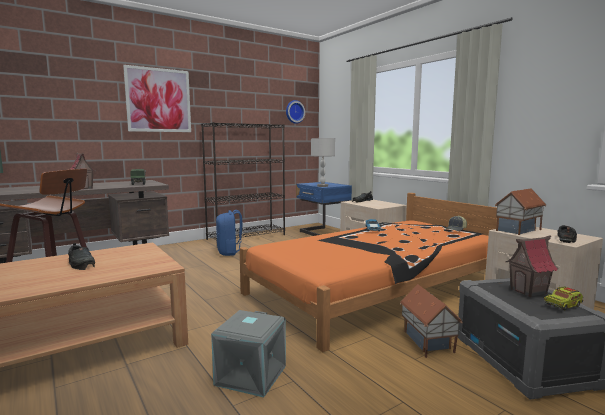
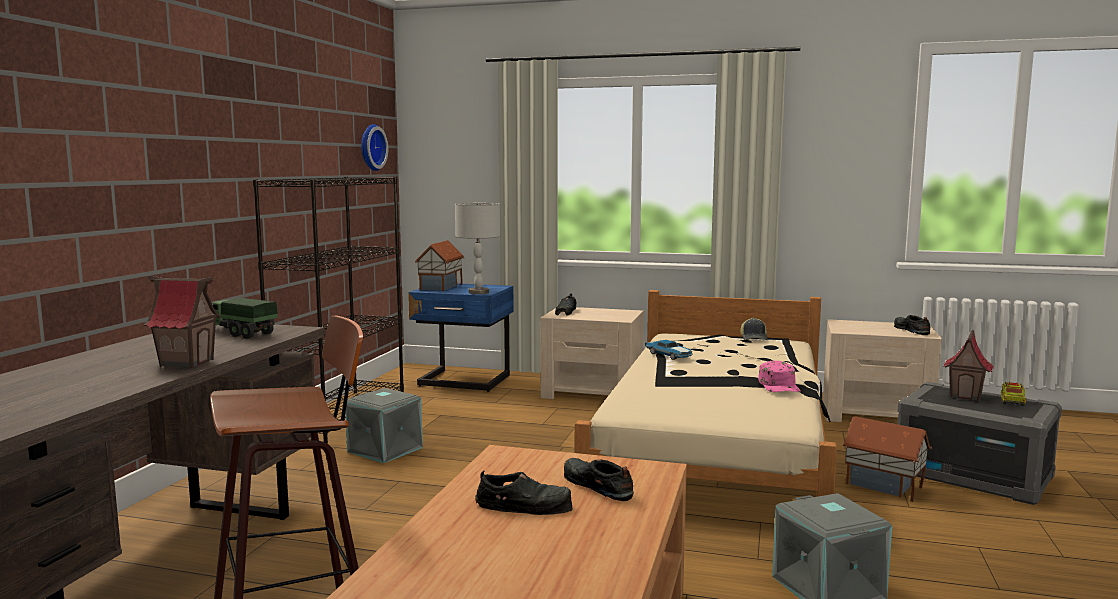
camera: 40 degrees left, 0 degrees up
picture [123,65,191,132] -> none
blue backpack [216,210,243,256] -> grey storage box [346,388,423,463]
orange bed [239,193,497,352] -> beige bed [575,290,837,497]
toy house [495,188,546,235] -> toy house moved to [415,240,464,291]
none -> black shoe [564,458,634,501]
none -> pink cap [758,361,801,392]

